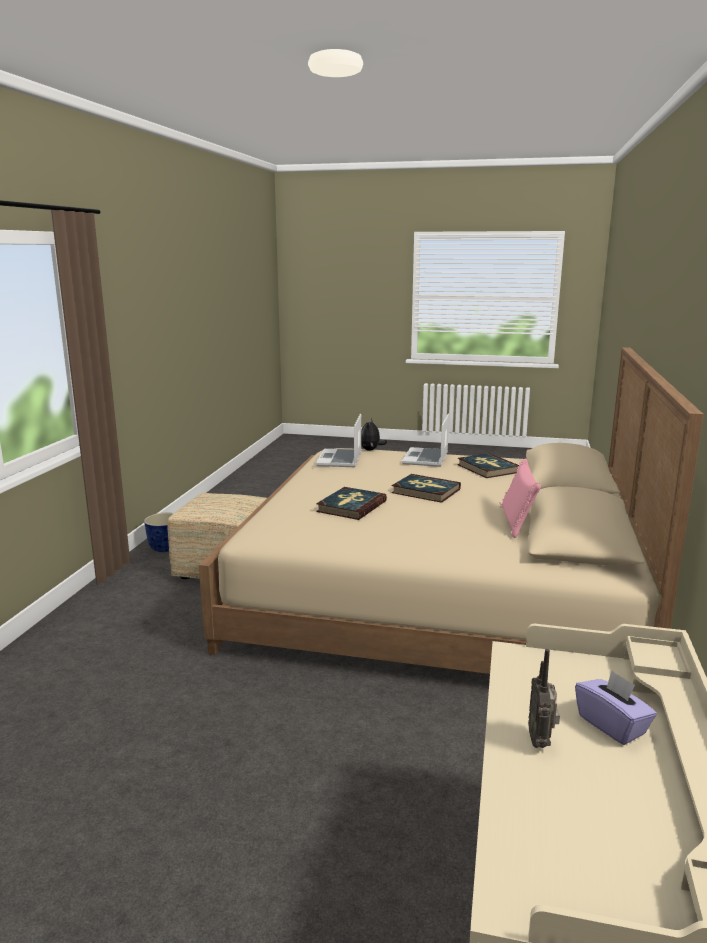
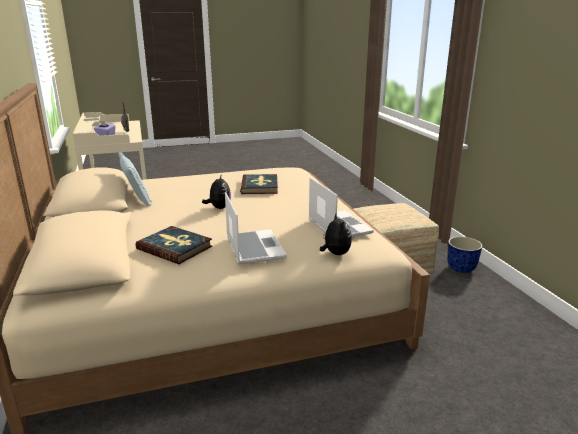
camera: 150 degrees right, 5 degrees up
book [392,474,461,503] -> plush toy [202,176,231,209]
pink pillow [500,459,541,538] -> blue pillow [118,152,152,207]

